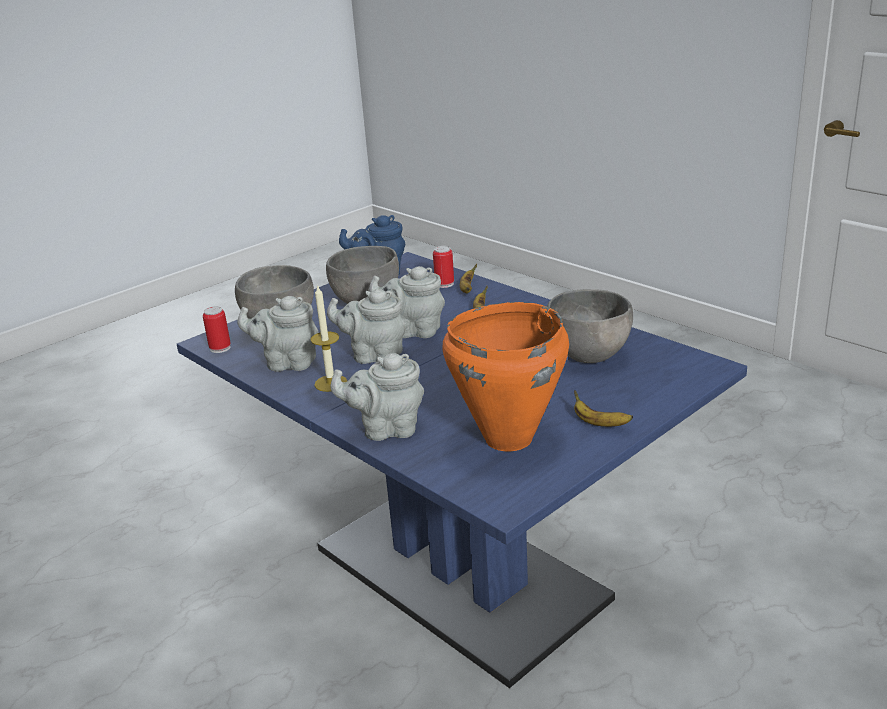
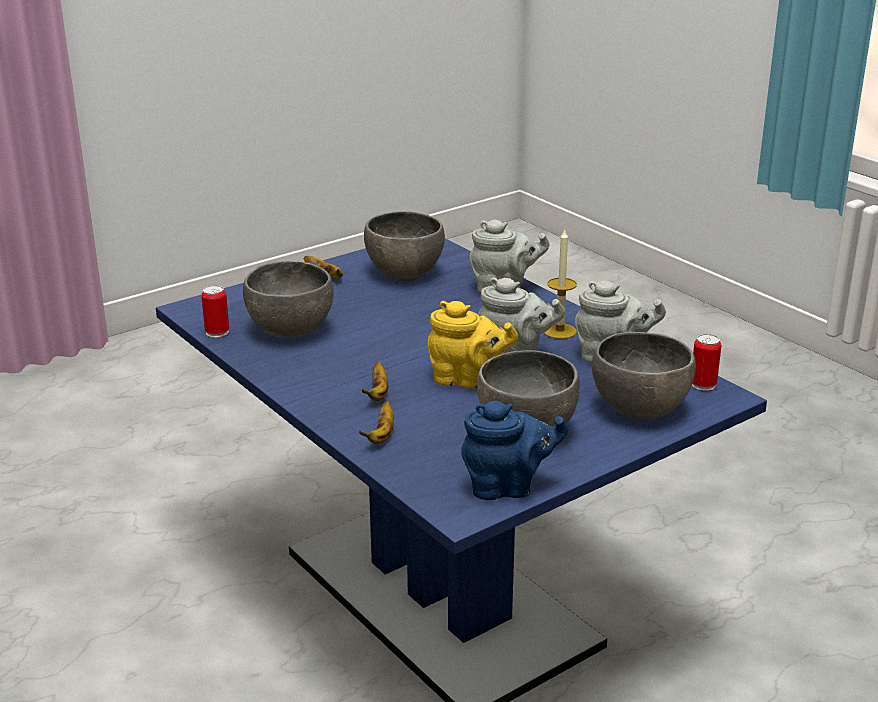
camera: 175 degrees left, 0 degrees up
grey teapot [369,266,445,338] -> yellow teapot [428,301,518,389]
can [433,246,454,288] -> can moved to [201,285,229,338]
orange cooking pot [442,302,569,451] -> grey bowl [364,211,445,281]

